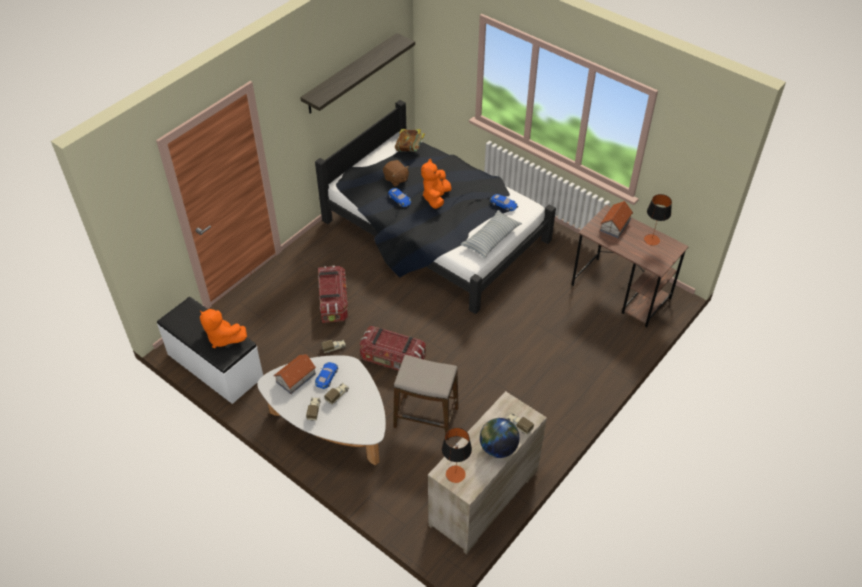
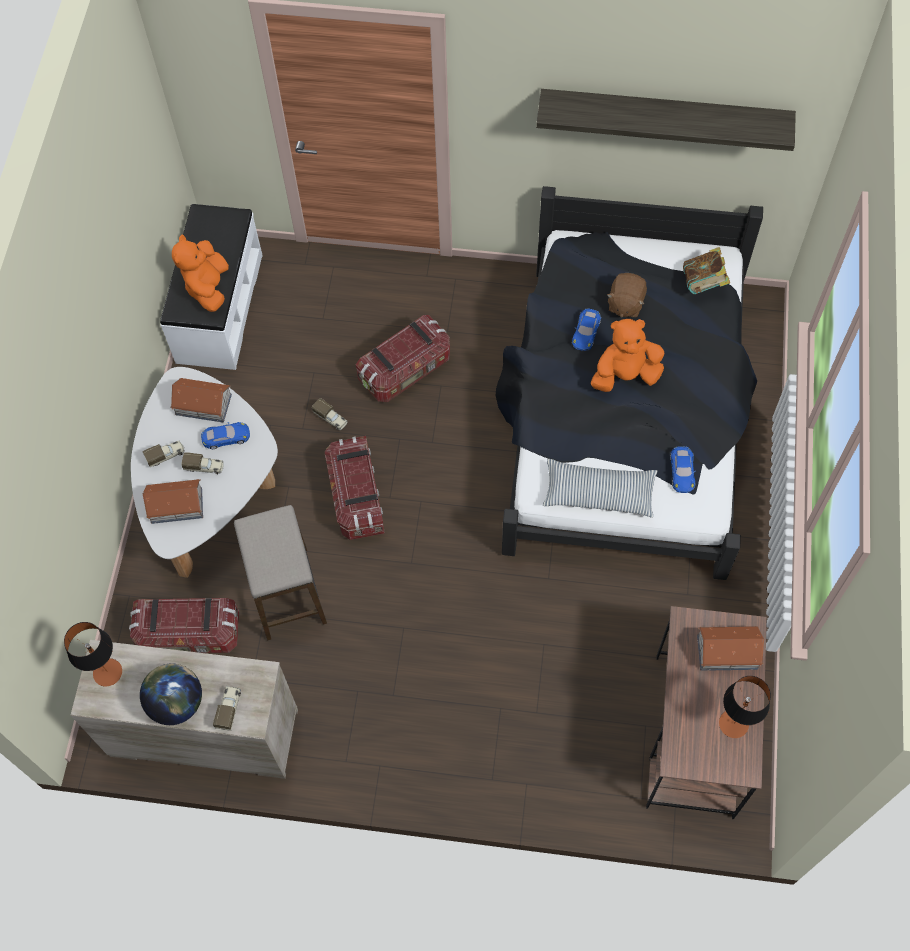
camera: 60 degrees right, 15 degrees up
none -> storage box [129,598,239,653]
none -> toy house [143,479,203,524]

